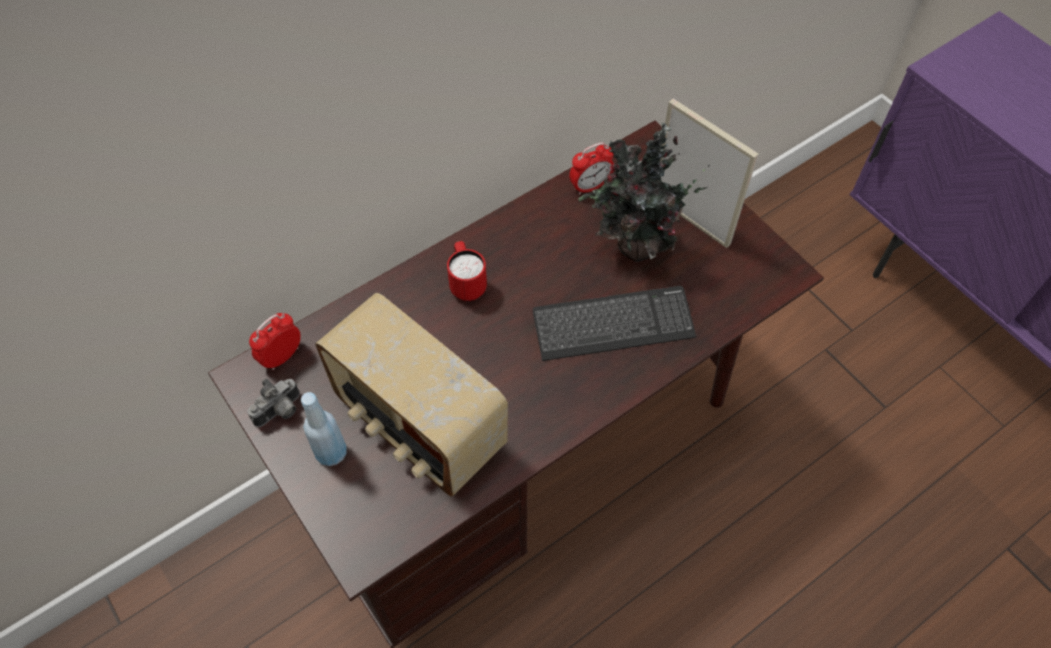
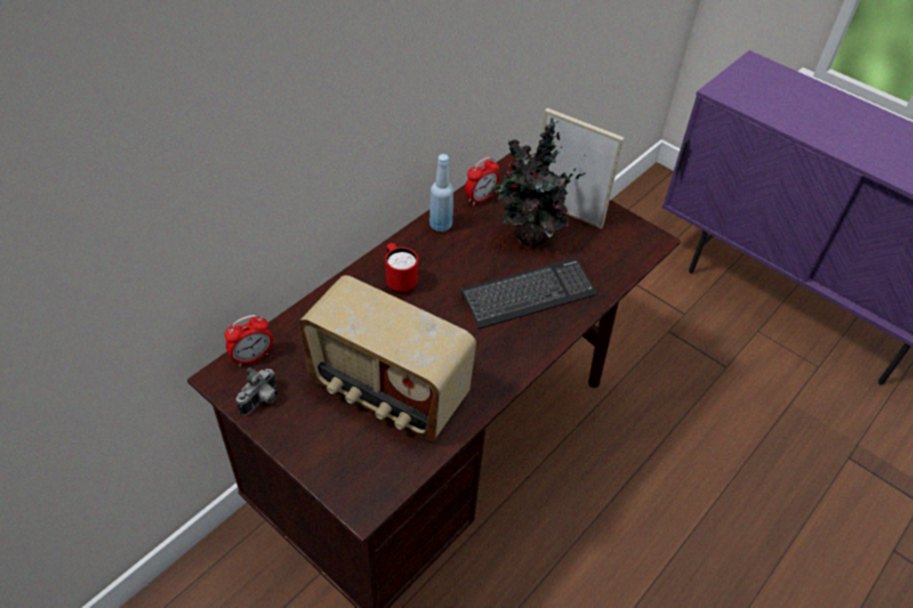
camera: 15 degrees left, 10 degrees down
alarm clock [249,313,301,370] -> alarm clock turned 150 degrees counterclockwise [224,315,273,366]
blue bottle [301,392,347,466] -> blue bottle moved to [430,154,454,232]

